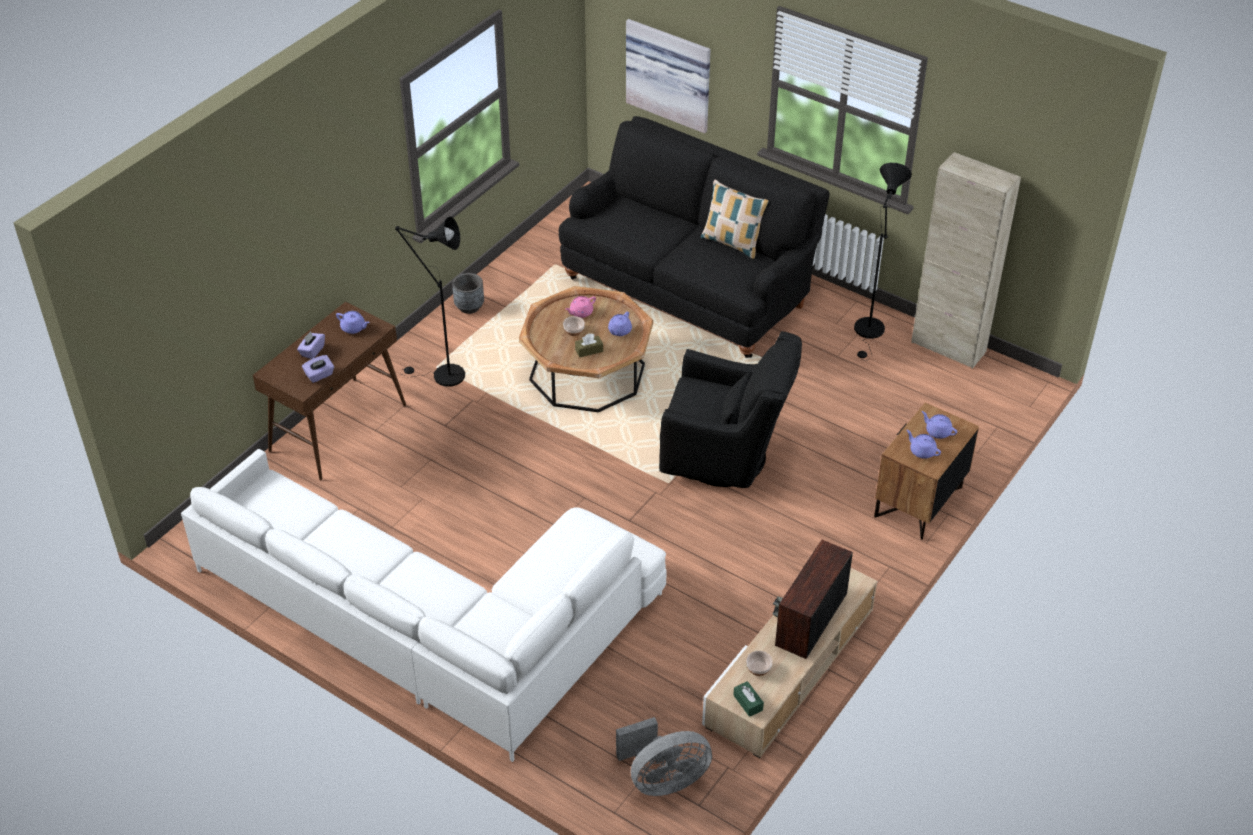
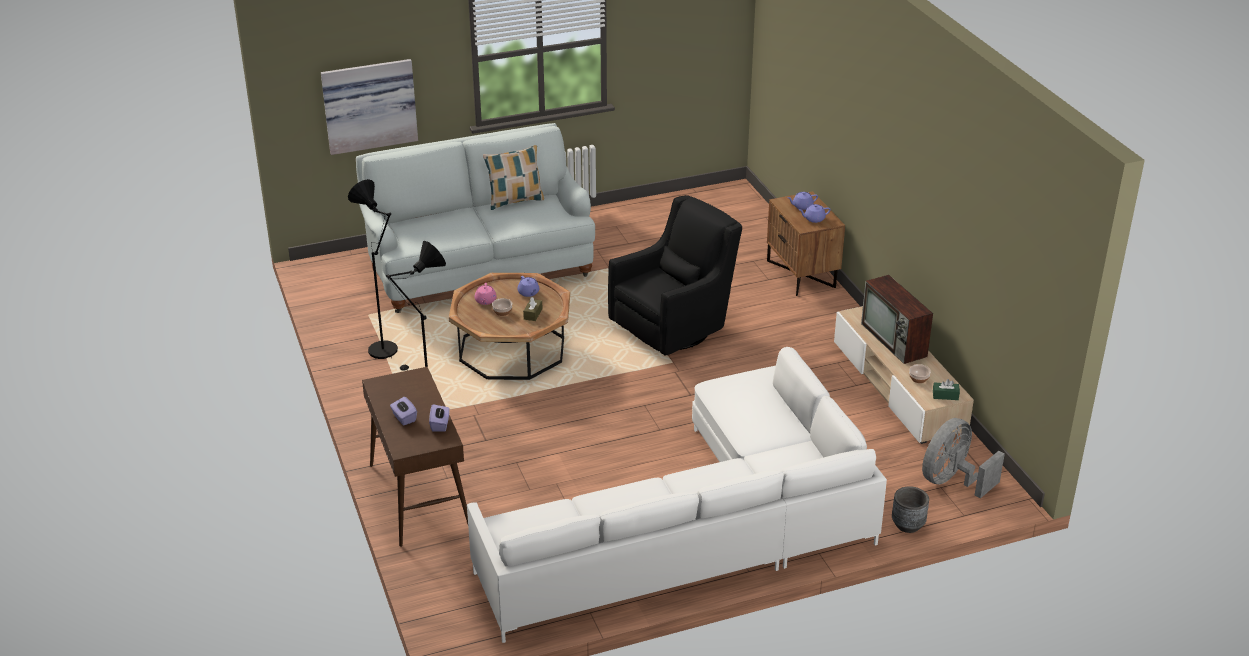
camera: 55 degrees left, 10 degrees down
purple teapot [336,311,370,334] -> none
grey planter [452,273,484,314] -> grey planter moved to [892,486,929,533]
black sofa [559,116,830,358] -> white sofa [356,123,595,313]
grey fan [616,717,712,796] -> grey fan turned 150 degrees counterclockwise [922,418,1005,498]
black floor lamp [854,163,912,361] -> black floor lamp moved to [348,179,409,371]
beige cabinet [911,152,1021,369] -> none

